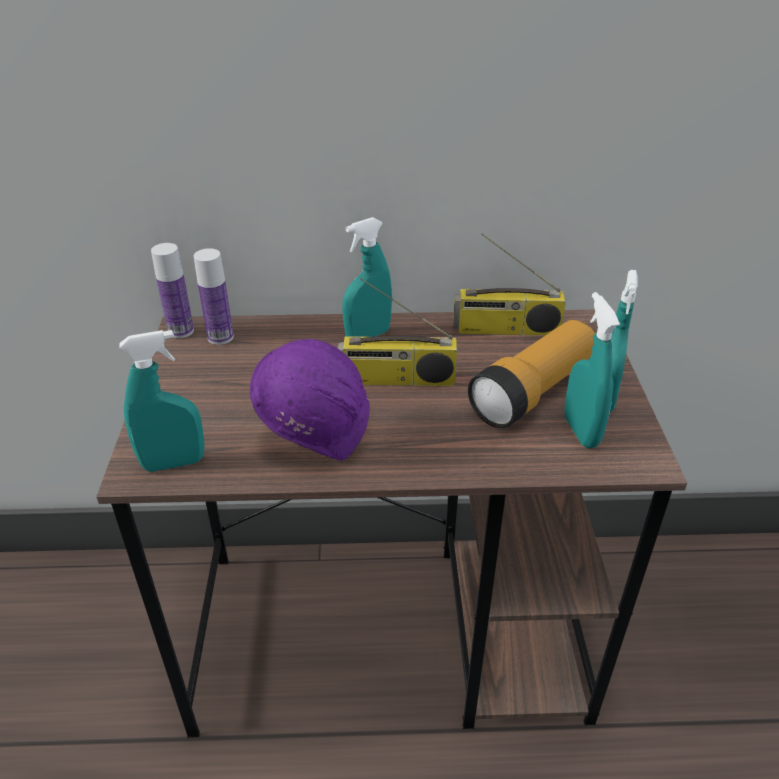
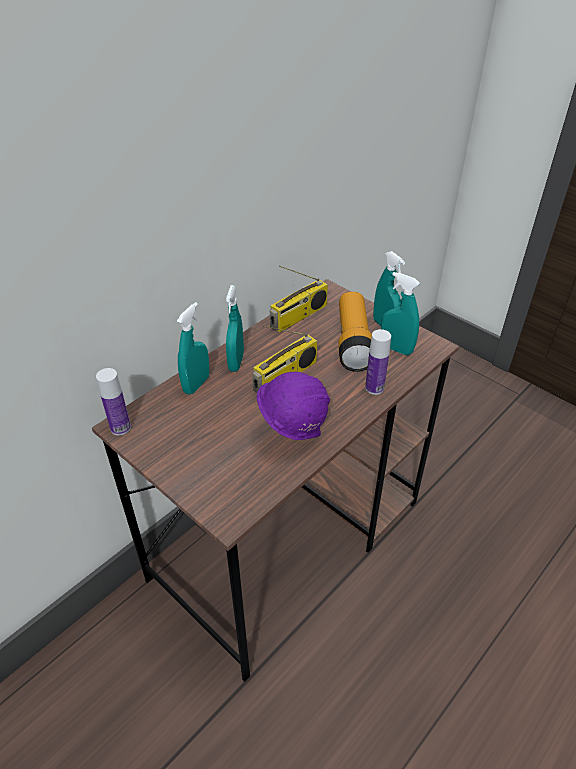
camera: 45 degrees left, 5 degrees up
turquoise spray bottle [120,330,205,472] -> turquoise spray bottle moved to [177,302,210,395]
bottle [194,248,234,345] -> bottle moved to [365,329,391,395]

